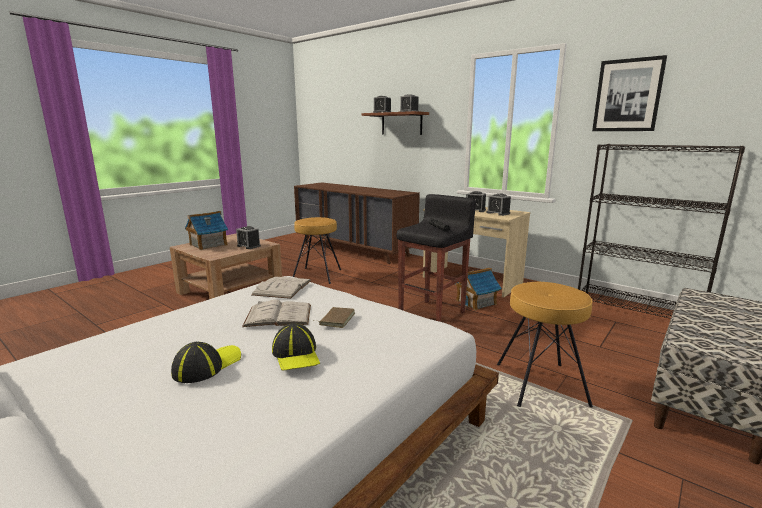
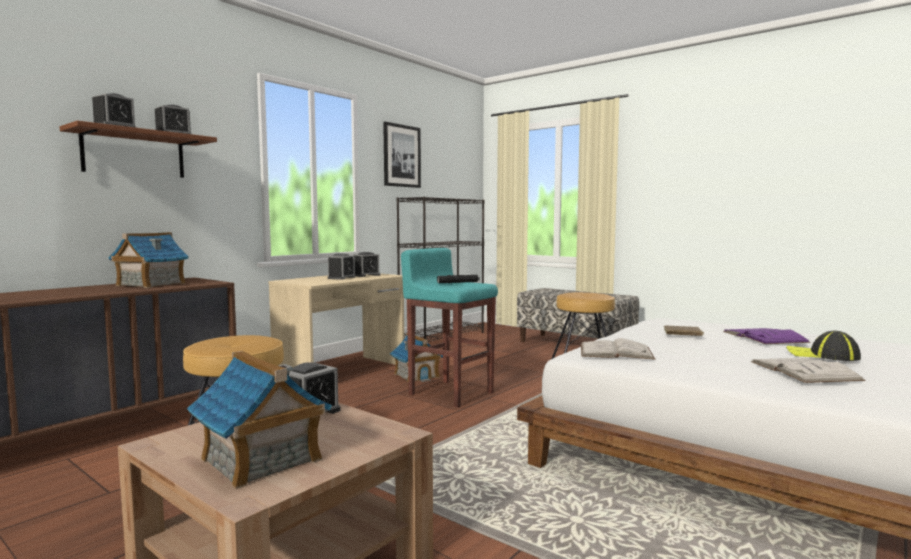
camera: 90 degrees left, 10 degrees down
white book [242,300,311,327] -> white book moved to [751,358,866,383]
cap [272,323,320,370] -> purple book [723,328,811,344]
black stool [397,194,476,322] -> turquoise stool [401,248,498,408]
none -> toy house [109,232,189,288]

